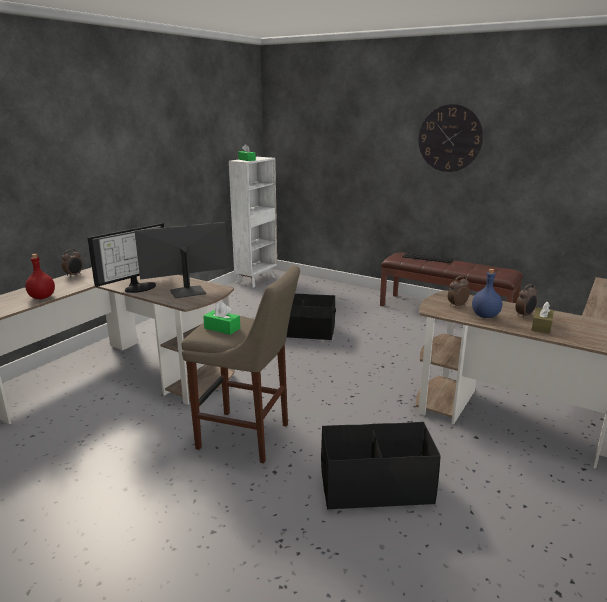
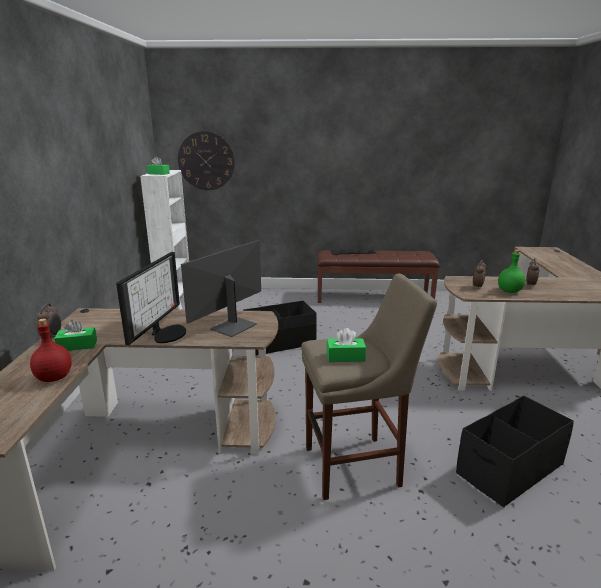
camera: 30 degrees left, 0 degrees up
wall clock [419,104,483,172] -> wall clock moved to [178,131,235,190]
blue bottle [472,269,502,318] -> green bottle [498,250,526,293]
brown tissue box [532,301,554,334] -> none
none -> green tissue box [54,320,97,351]

